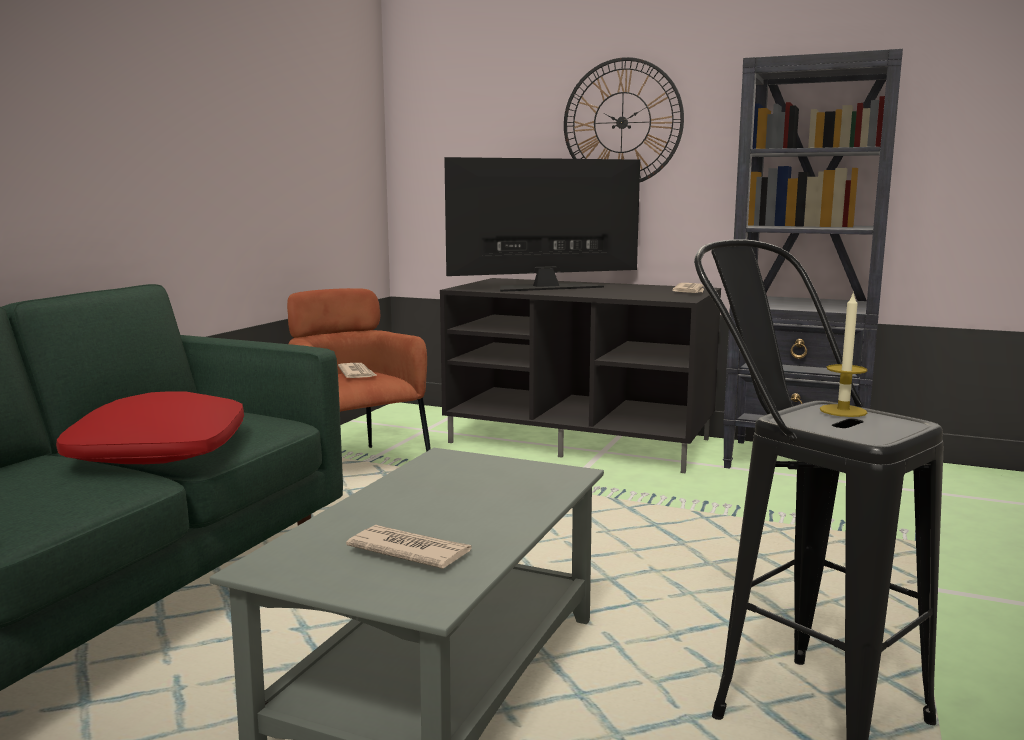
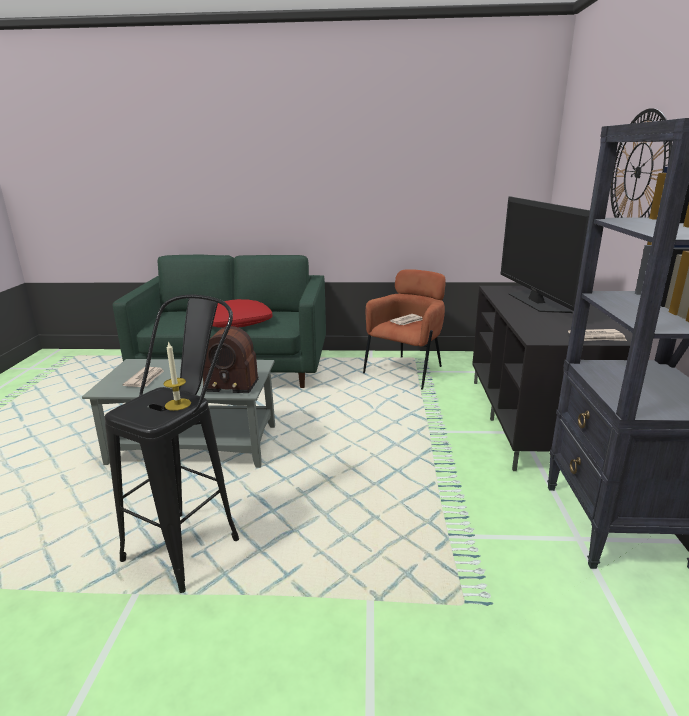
camera: 70 degrees right, 10 degrees up
television [444,157,640,292] -> television turned 150 degrees counterclockwise [500,196,590,313]
none -> radio [202,326,259,393]

